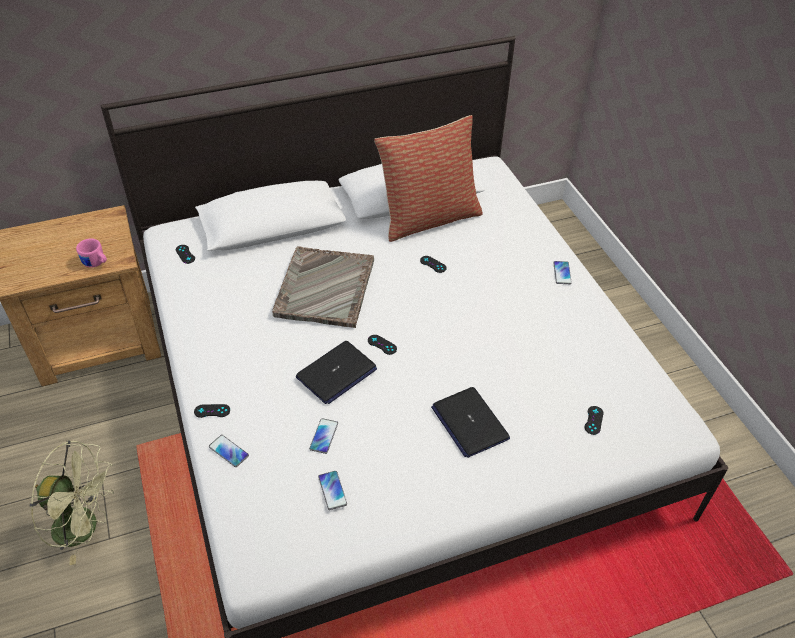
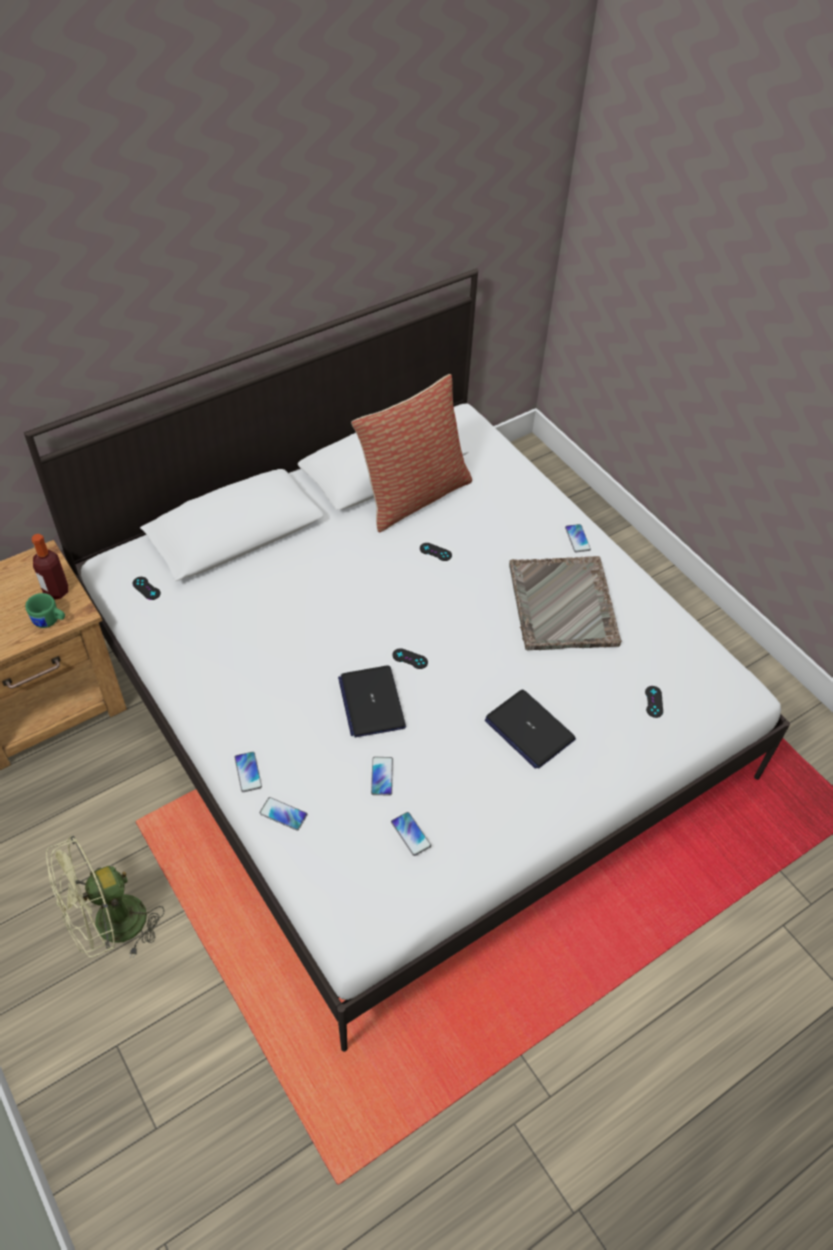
camera: 15 degrees left, 5 degrees up
green fan [30,441,114,565] -> green fan turned 150 degrees clockwise [46,836,164,958]
pink mug [76,238,107,268] -> green mug [25,593,65,628]
black game controller [194,404,230,418] -> phone [234,752,262,792]
grey tray [272,246,374,328] -> grey tray moved to [509,556,622,650]
laptop [296,341,377,404] -> laptop turned 135 degrees clockwise [338,665,406,737]
none -> bottle [32,534,68,600]

